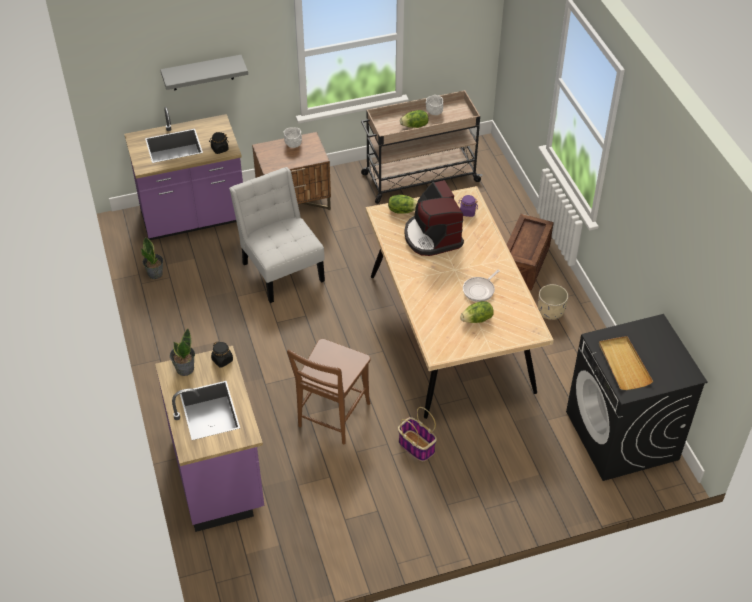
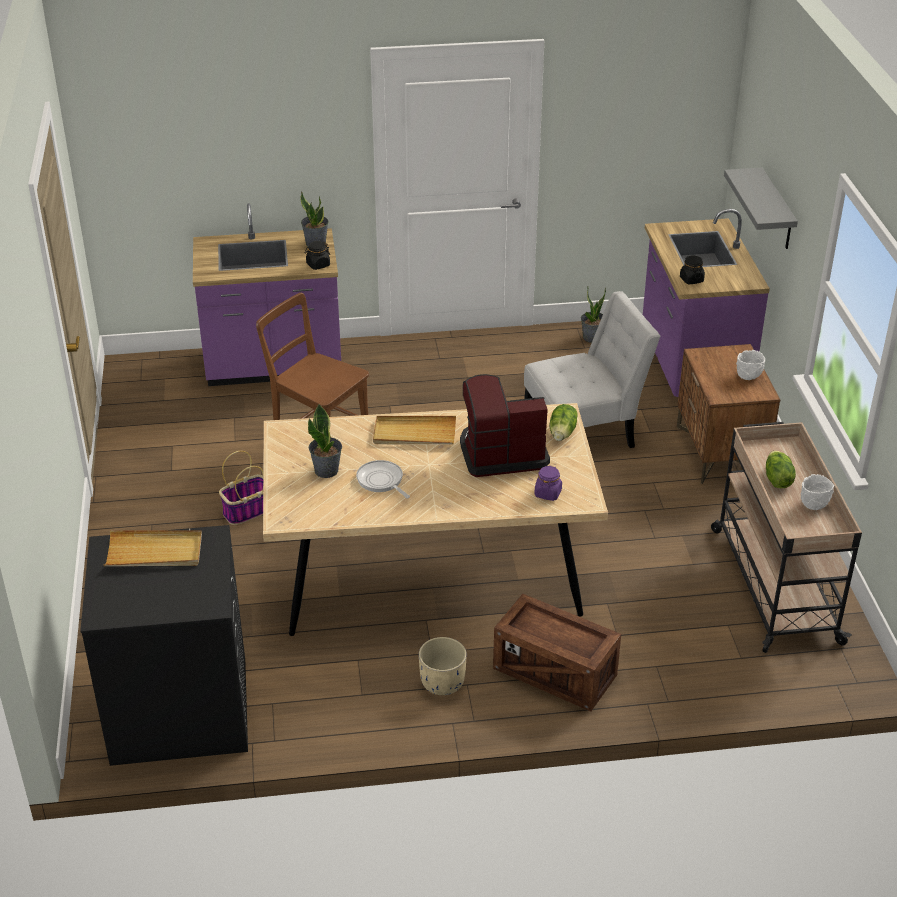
camera: 100 degrees right, 10 degrees down
lettuce [460,301,494,323] -> potted plant [308,404,342,478]
none -> beige tray [373,416,456,444]

